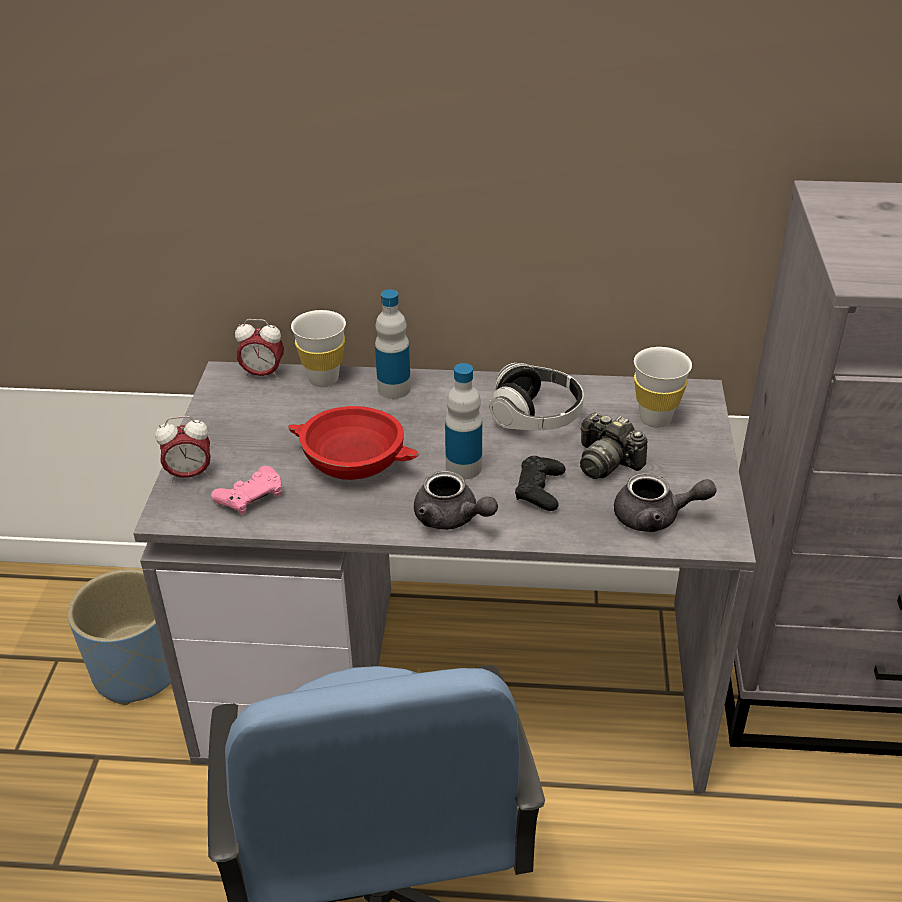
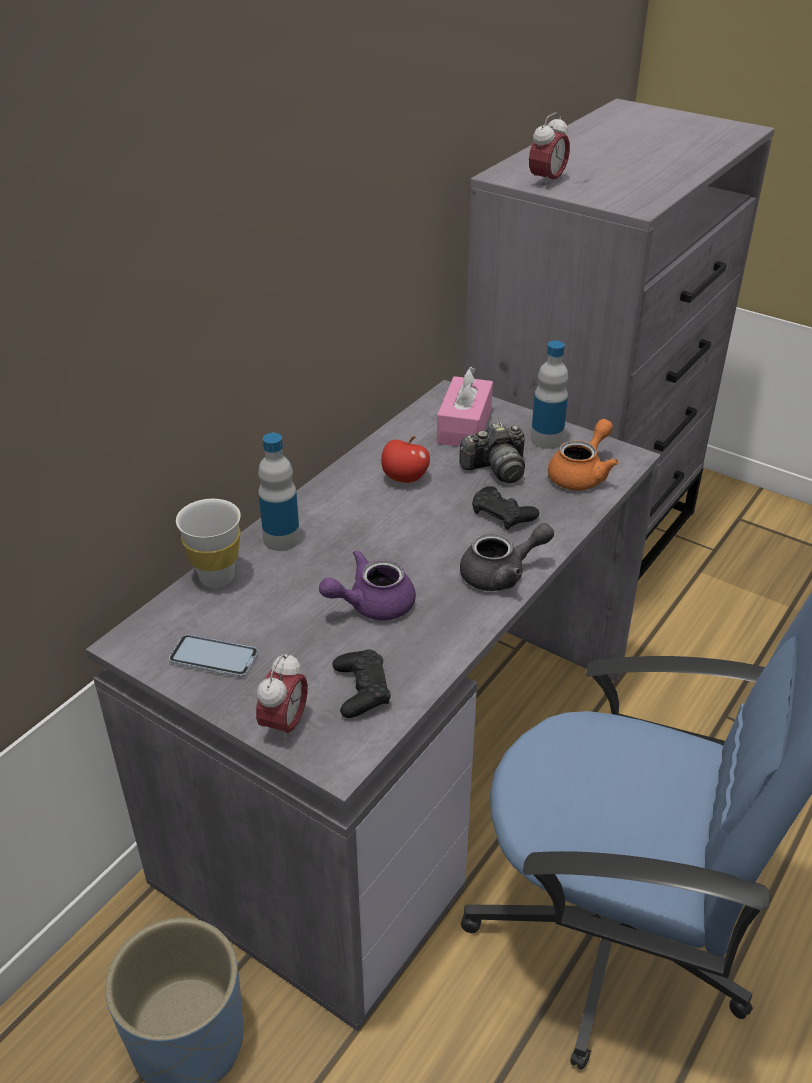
camera: 60 degrees left, 0 degrees up
pink game controller [211,466,282,515] -> black game controller [333,649,391,718]
alarm clock [235,319,284,380] -> alarm clock moved to [529,113,570,188]
red bowl [288,406,419,480] -> purple teapot [319,550,416,620]
bottle [445,363,483,479] -> bottle moved to [531,341,568,449]
headphones [490,363,584,430] -> apple [381,436,430,483]
grey teapot [614,473,717,532] -> orange teapot [548,419,619,490]
white cup [634,347,692,428] -> pink tissue box [437,367,493,447]
none -> phone [169,635,258,678]

